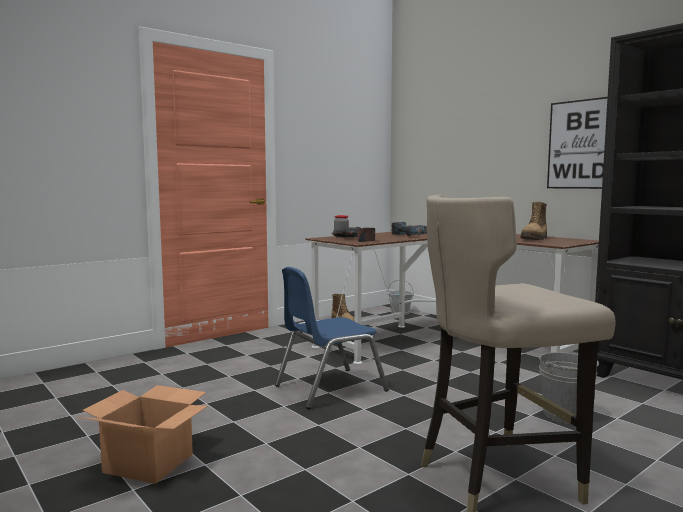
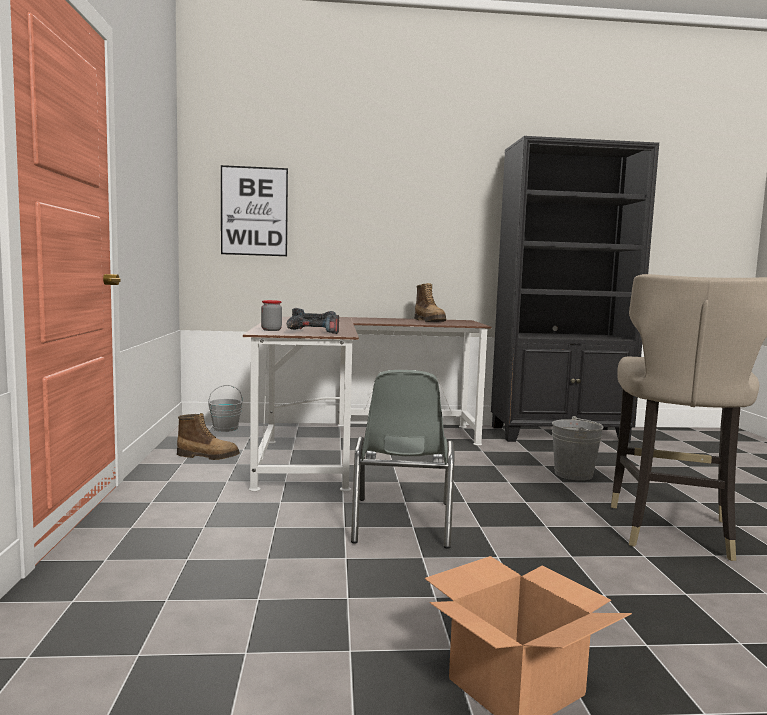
camera: 55 degrees left, 0 degrees up
blue chair [275,267,389,409] -> grey chair [351,370,455,549]
picture [547,97,608,189] -> picture moved to [221,165,288,256]

